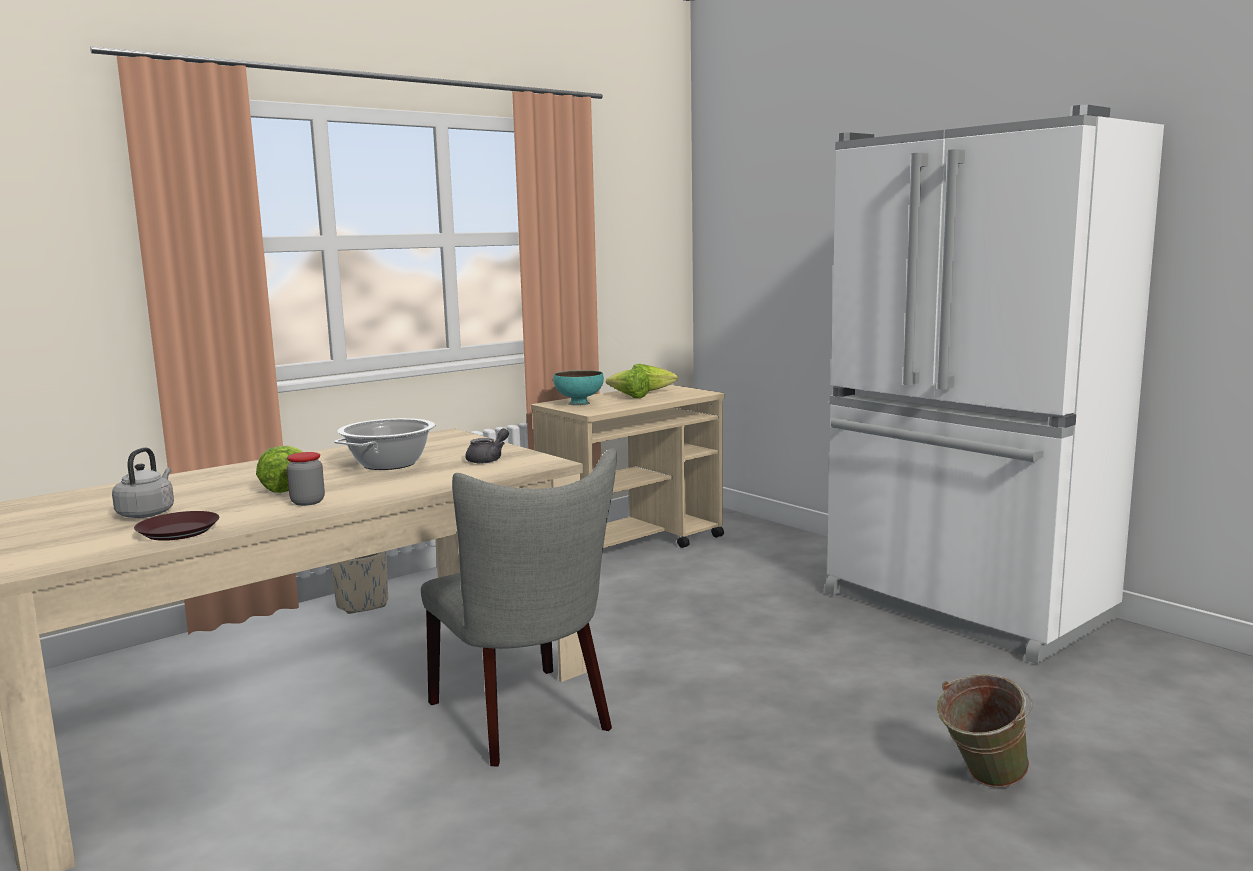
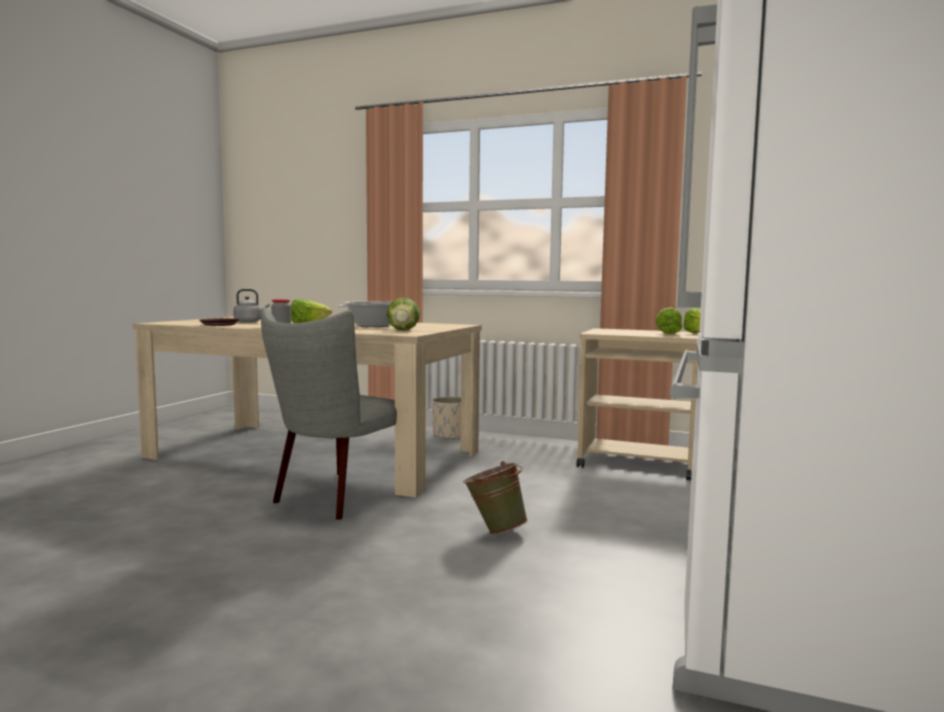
camera: 60 degrees right, 5 degrees down
grey teapot [465,428,509,463] -> lettuce [387,298,420,330]
turquoise bowl [553,370,604,406] -> none
green bucket [937,674,1032,788] -> green bucket moved to [463,461,528,534]

